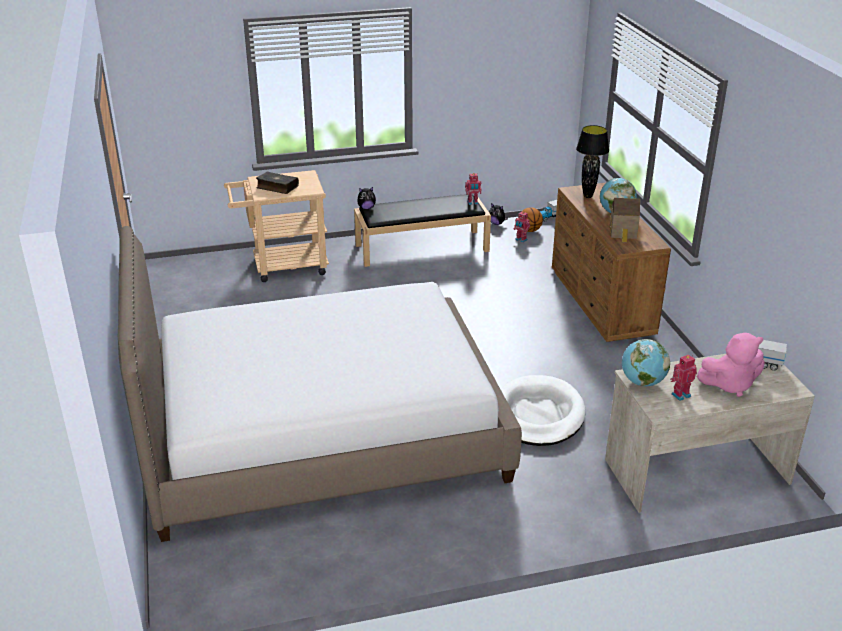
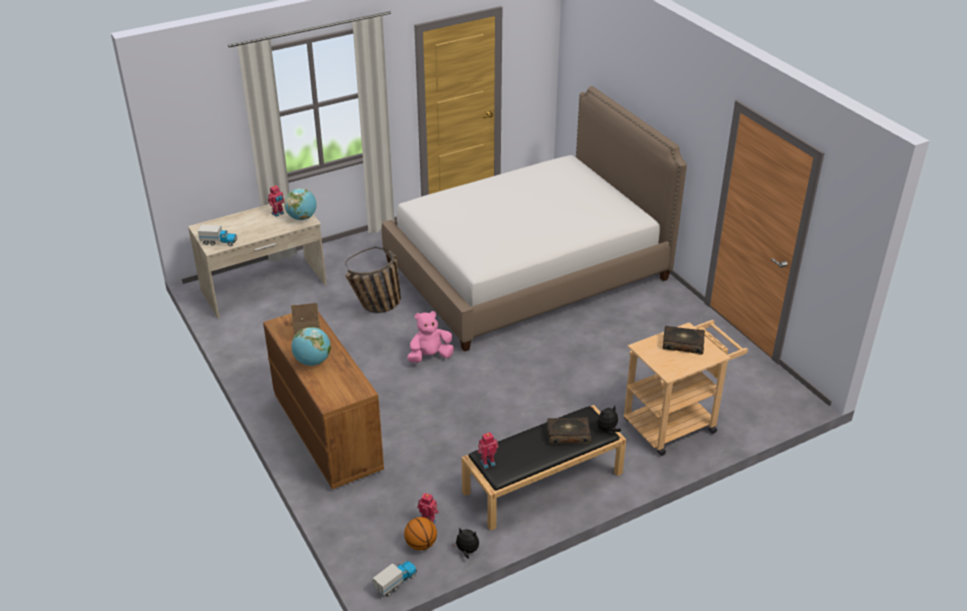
camera: 165 degrees right, 5 degrees up
white dog bed [501,375,586,446] -> basket [345,247,401,313]
black table lamp [576,125,609,198] -> none
pink plush toy [697,333,765,397] -> pink plush toy moved to [407,311,454,363]
none -> book [547,417,591,444]

